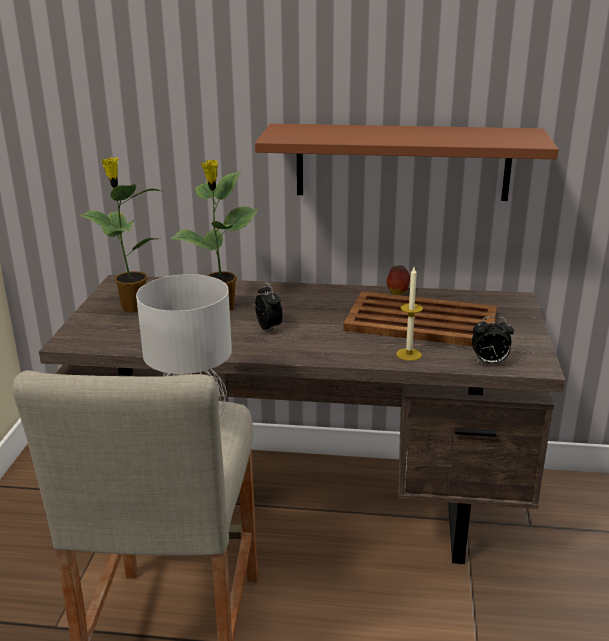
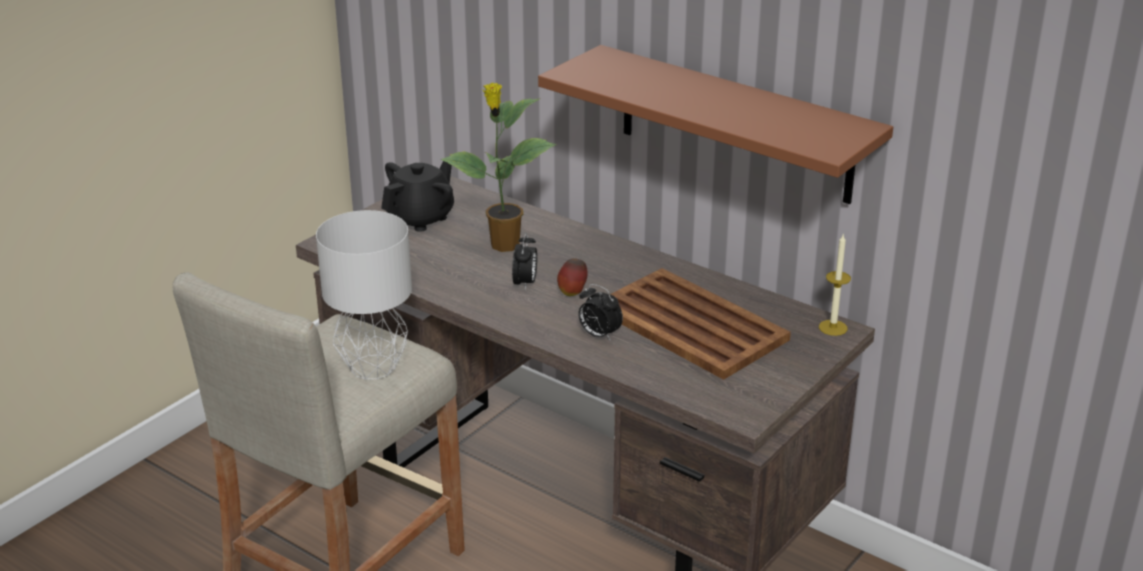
camera: 30 degrees right, 5 degrees up
potted plant [79,157,161,313] -> black teapot [381,161,454,232]
apple [387,265,410,295] -> apple moved to [557,258,588,296]
candle [396,267,423,361] -> candle moved to [819,235,851,336]
alarm clock [472,316,514,364] -> alarm clock moved to [578,284,623,341]

